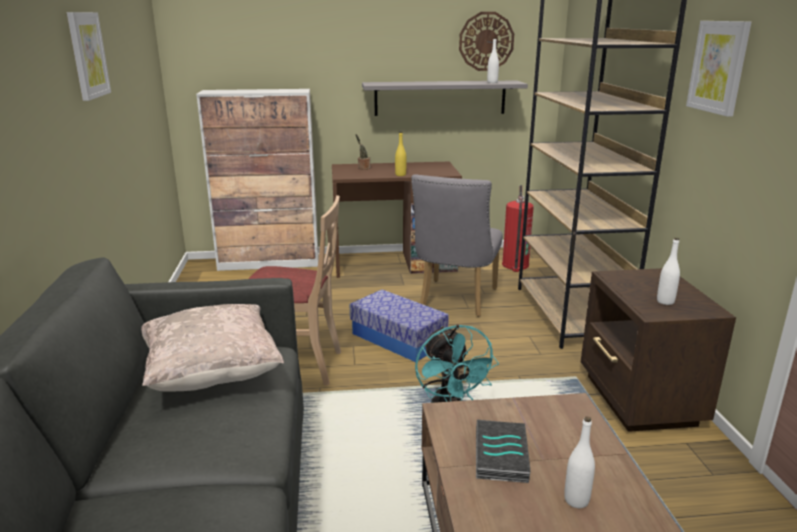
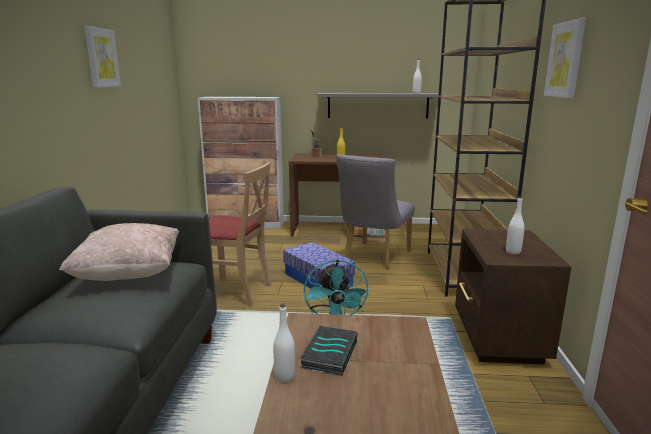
camera: 10 degrees right, 5 degrees down
wall clock [459,12,514,71] -> none
fire extinguisher [502,185,534,272] -> none
white bottle [564,417,595,508] -> white bottle moved to [273,304,295,382]

